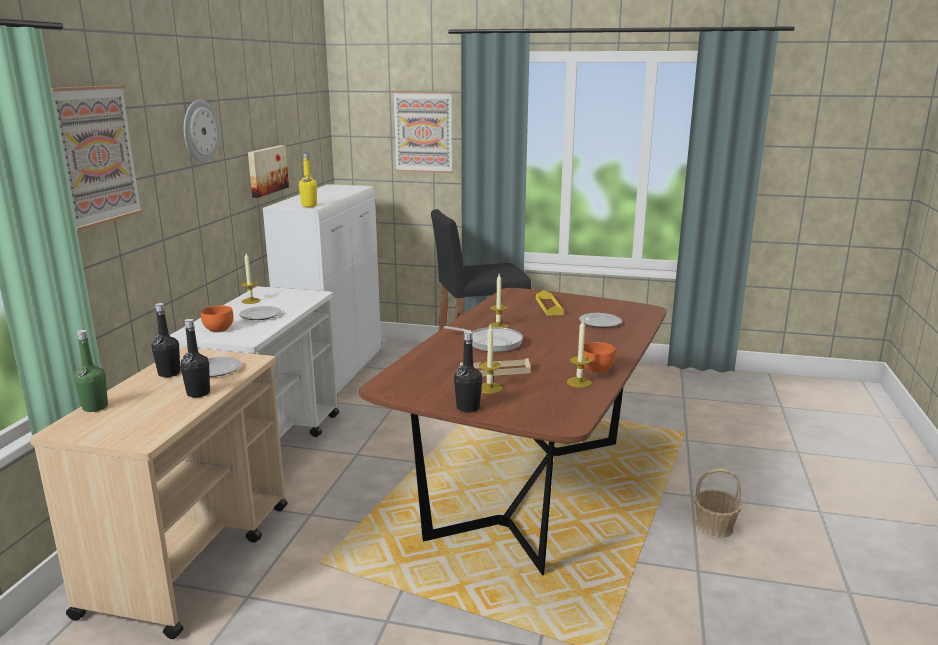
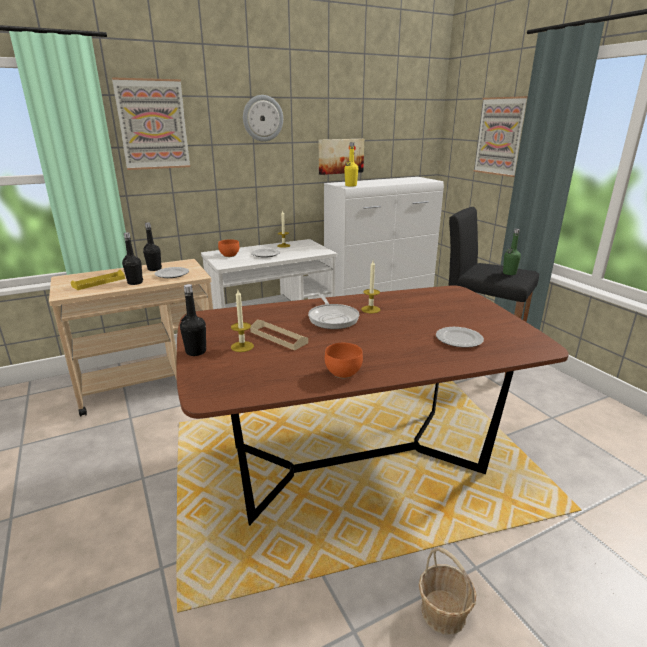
camera: 50 degrees right, 5 degrees up
green bottle [74,330,108,412] -> green bottle moved to [503,229,521,275]
yellow tray [536,290,564,316] -> yellow tray moved to [71,269,125,290]
candle [567,320,592,388] -> none

